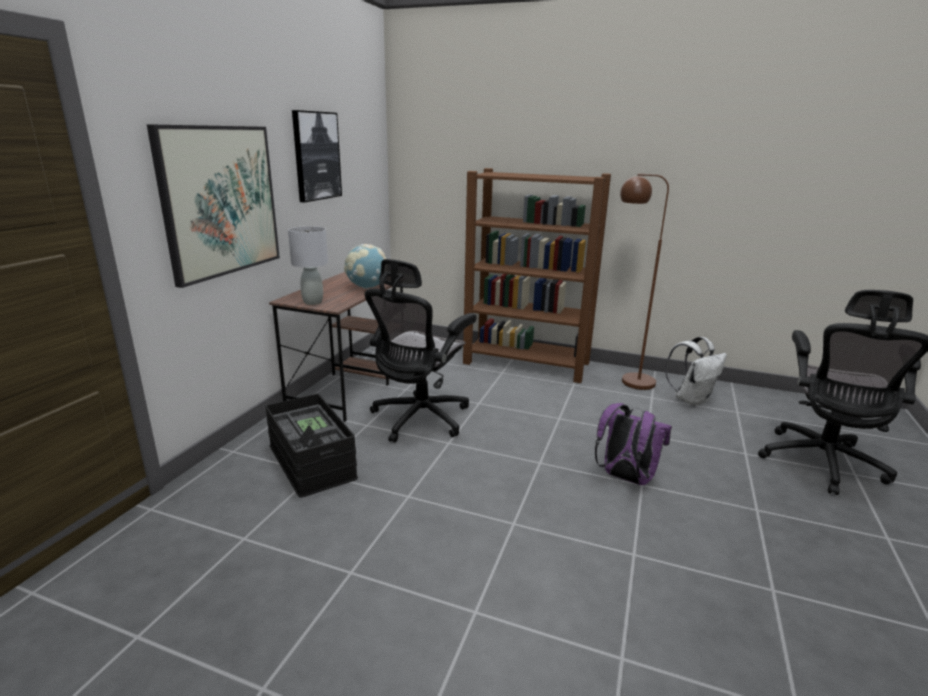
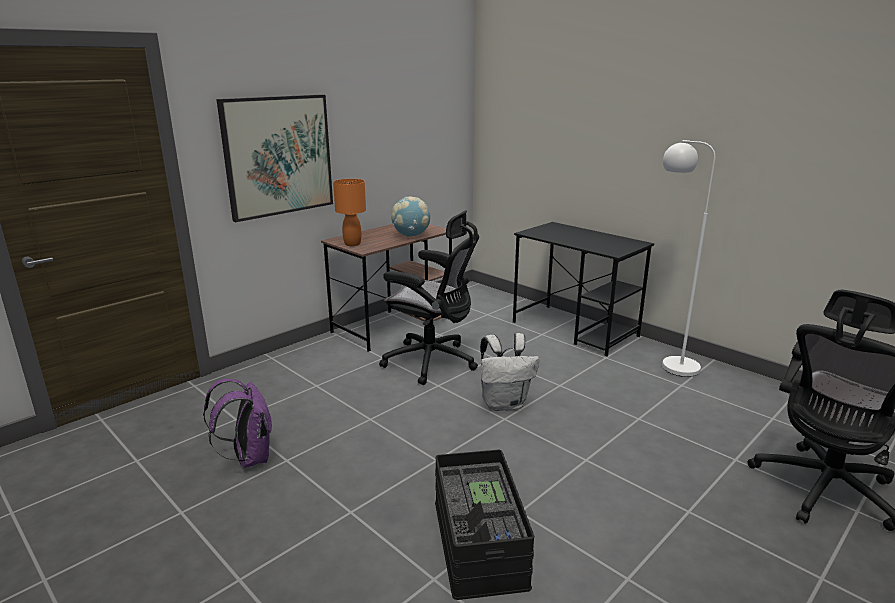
camera: 25 degrees right, 0 degrees up
black storage box [266,394,358,498] -> black storage box moved to [435,450,534,600]
grey table lamp [288,226,328,305] -> orange table lamp [333,179,366,246]
picture [292,110,342,203] -> none
office chair [365,259,476,443] -> office chair turned 120 degrees counterclockwise [379,210,479,385]
brown bookcase [463,168,611,383] -> black desk [513,222,654,357]
purple backpack [595,403,672,485] -> purple backpack moved to [203,379,272,468]
brown floor lamp [620,174,669,390] -> white floor lamp [662,140,715,377]
white backpack [665,337,727,406] -> white backpack moved to [480,333,539,411]

